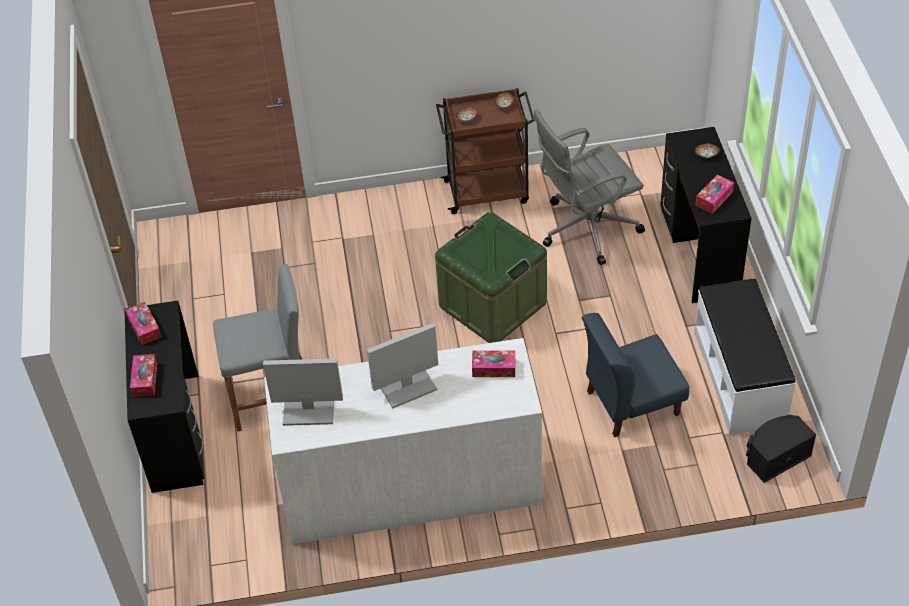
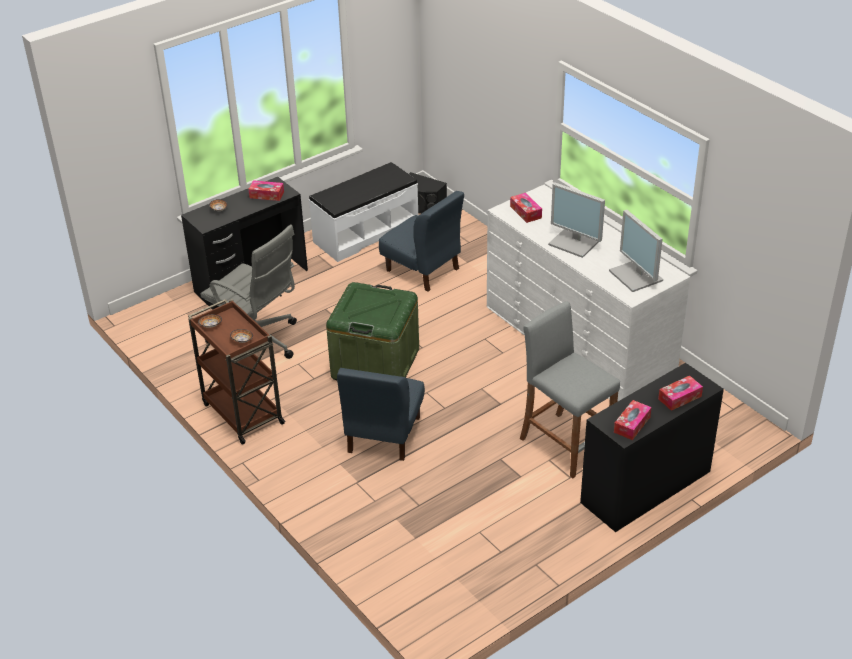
camera: 120 degrees left, 10 degrees down
none -> blue chair [337,368,425,461]

